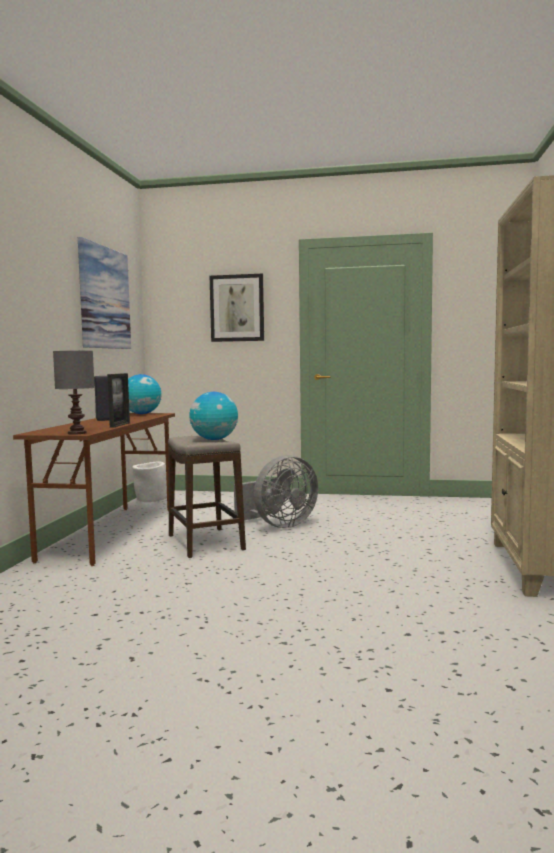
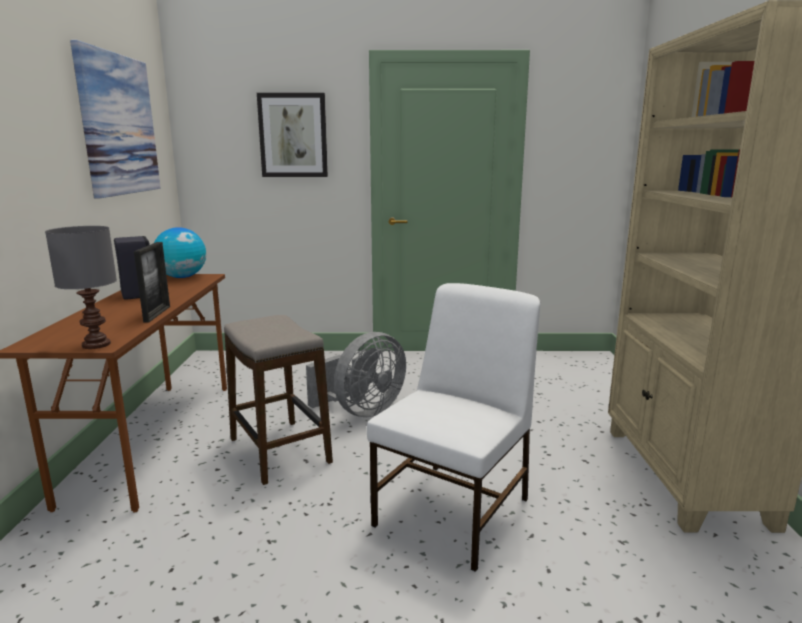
camera: 10 degrees left, 10 degrees up
white planter [132,461,167,502] -> none
globe [189,392,238,440] -> none
none -> white chair [367,283,540,572]

